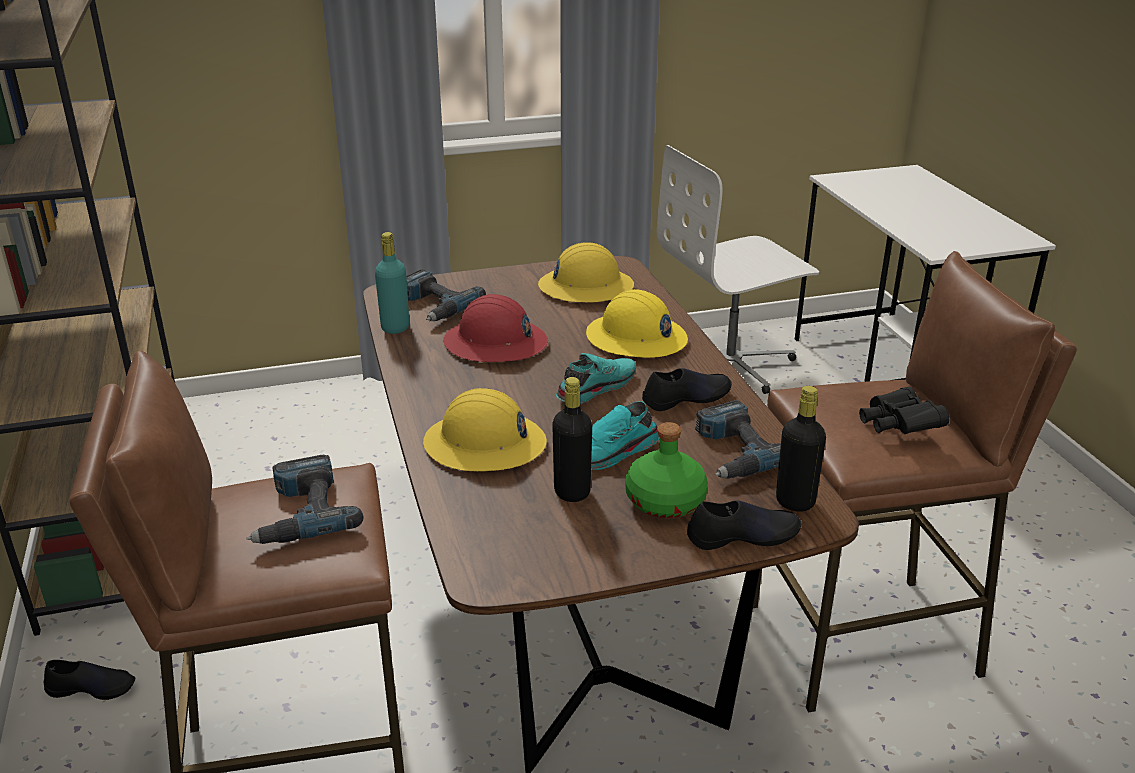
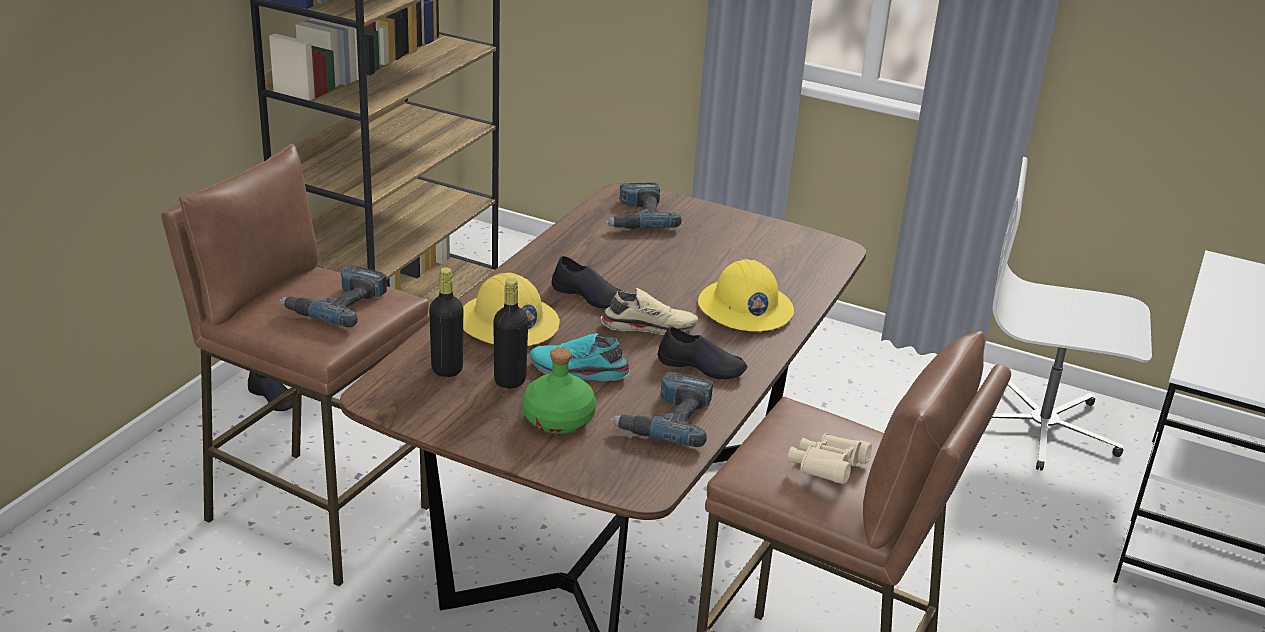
camera: 40 degrees right, 0 degrees up
turquoise bottle [375,232,409,334] -> none
red hard hat [443,294,548,362] -> none
yellow hard hat [538,242,634,302] -> none
turquoise shoe [556,353,636,404] -> beige shoe [601,288,698,335]
black shoe [687,500,801,550] -> black shoe moved to [552,256,621,308]
black bottle [776,386,826,512] -> black bottle moved to [429,267,463,377]
black binoculars [859,387,949,434] -> beige binoculars [787,433,872,484]

